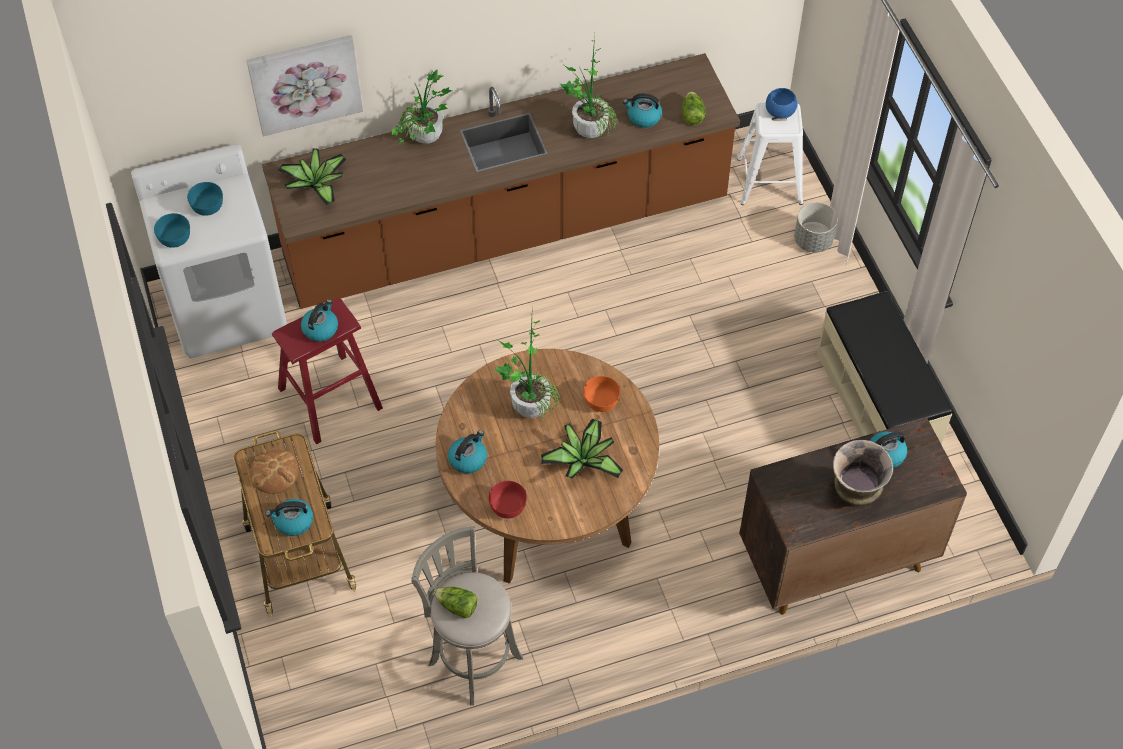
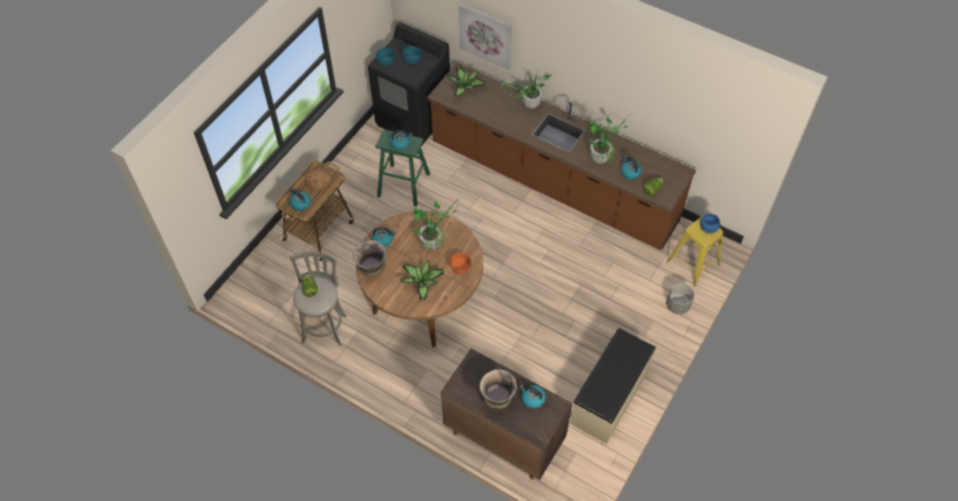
camera: 50 degrees right, 0 degrees up
white washing machine [131,144,287,359] -> black washing machine [368,22,450,146]
red stool [272,298,383,444] -> green stool [376,130,430,207]
red bowl [489,481,527,519] -> vase [353,240,386,277]
white stool [737,103,803,205] -> yellow stool [666,216,723,286]

